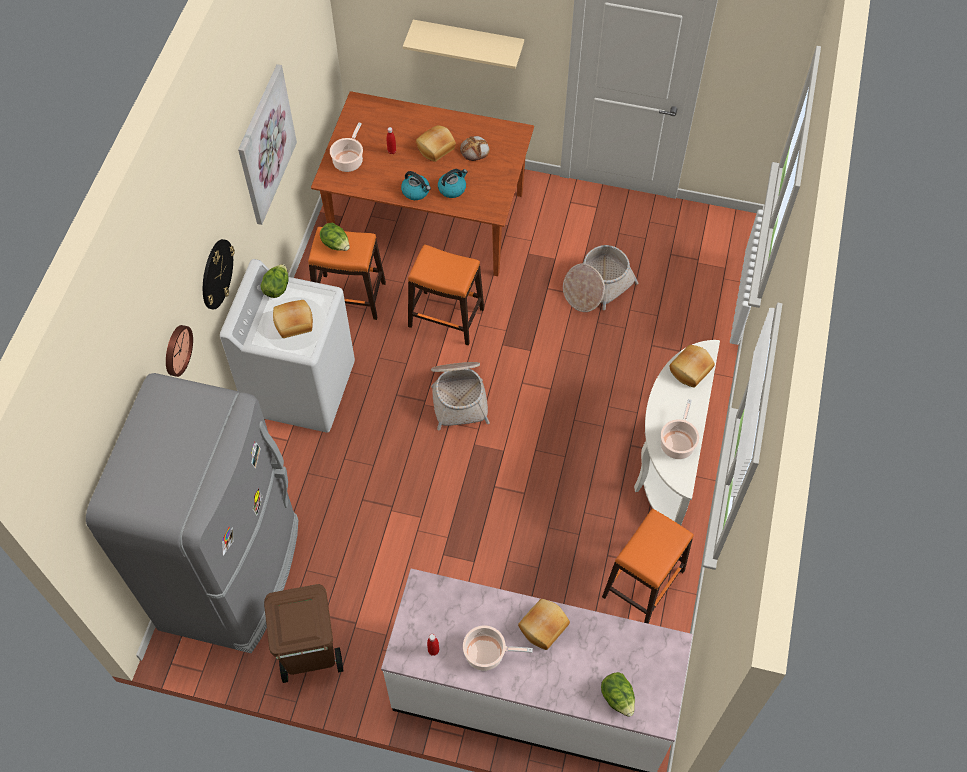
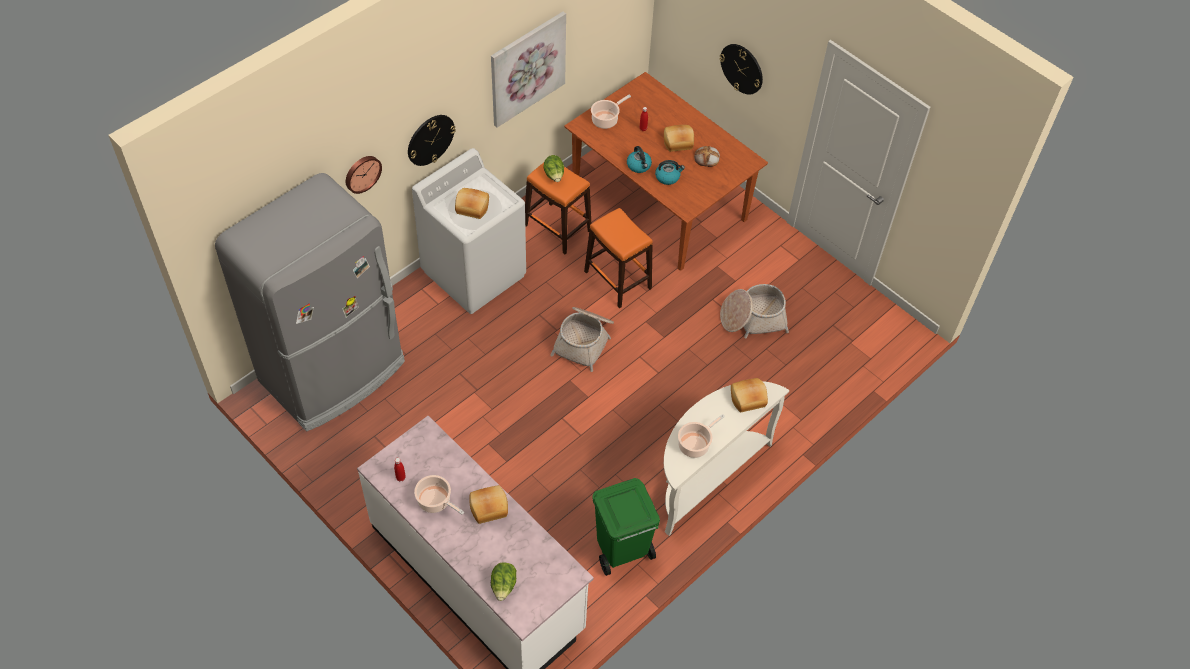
camera: 30 degrees right, 5 degrees down
lettuce [261,264,289,298] -> none
brown trash can [264,584,343,683] -> none
beige shelf [403,20,524,69] -> wall clock [720,44,763,94]
orange stool [602,509,694,624] -> green trash can [592,478,660,576]

